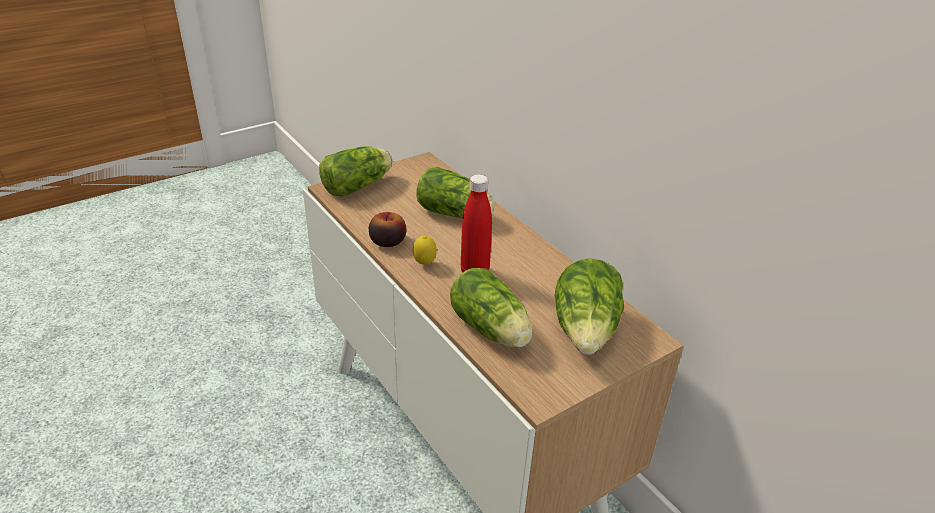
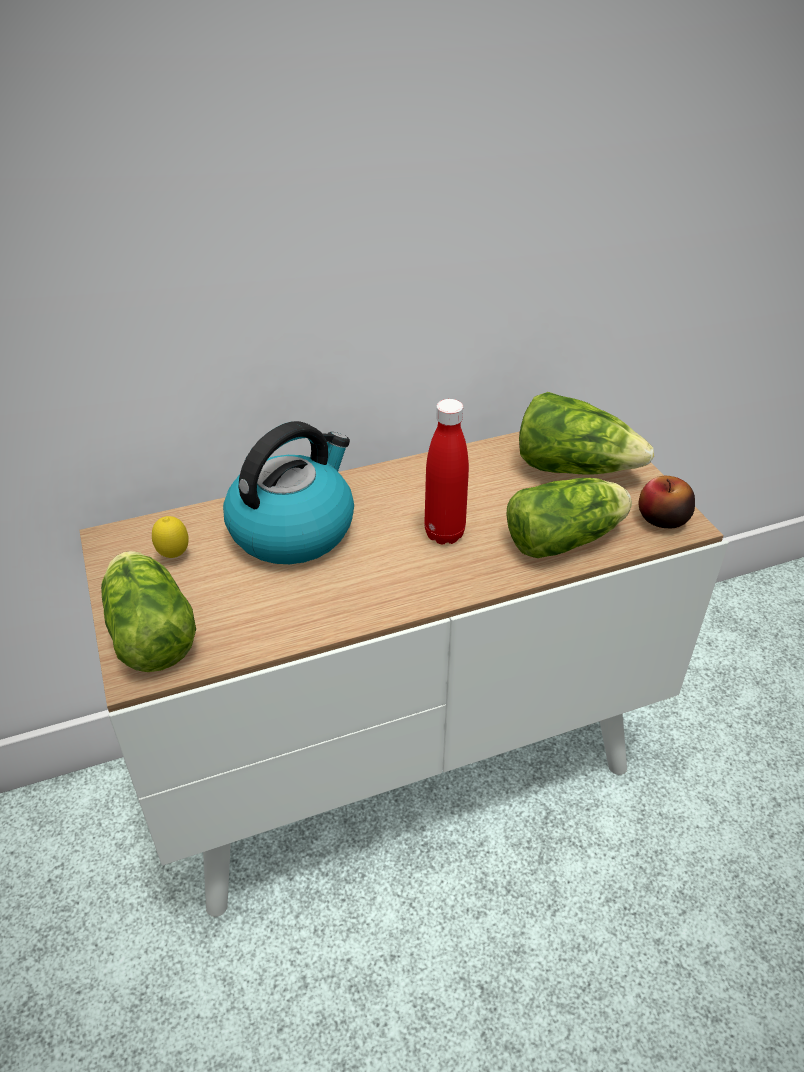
camera: 75 degrees left, 5 degrees up
apple [369,212,407,247] -> apple moved to [639,476,695,528]
lemon [413,236,437,265] -> lemon moved to [152,516,189,558]
lettuce [416,167,495,218] -> kettle [223,421,354,564]

